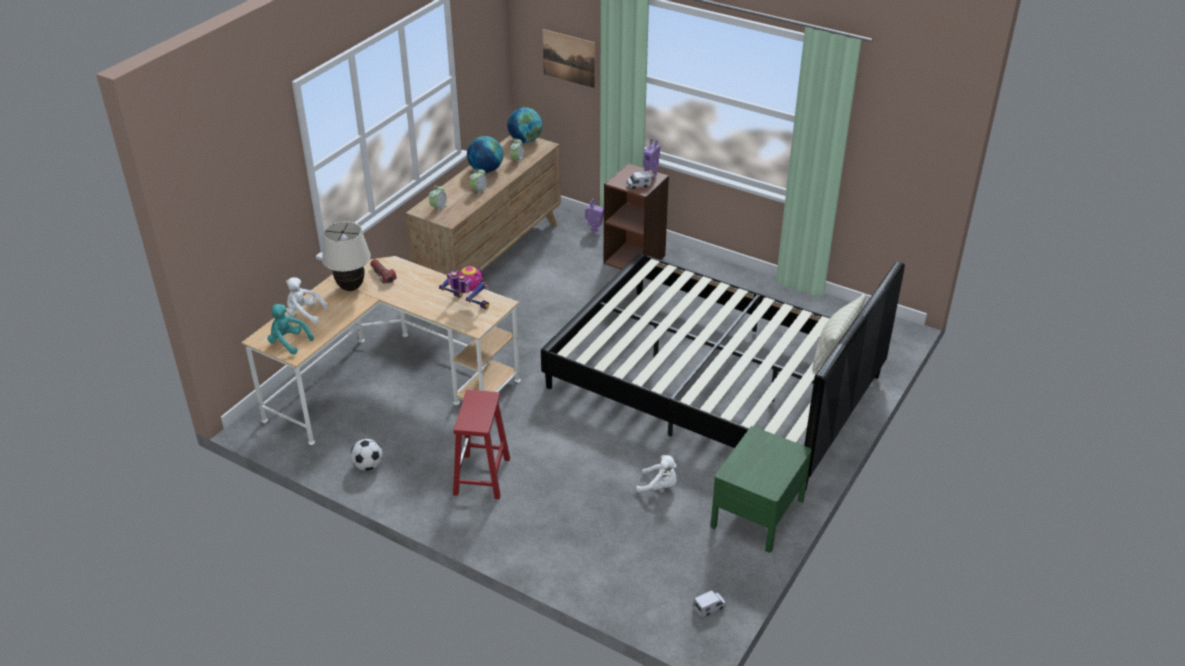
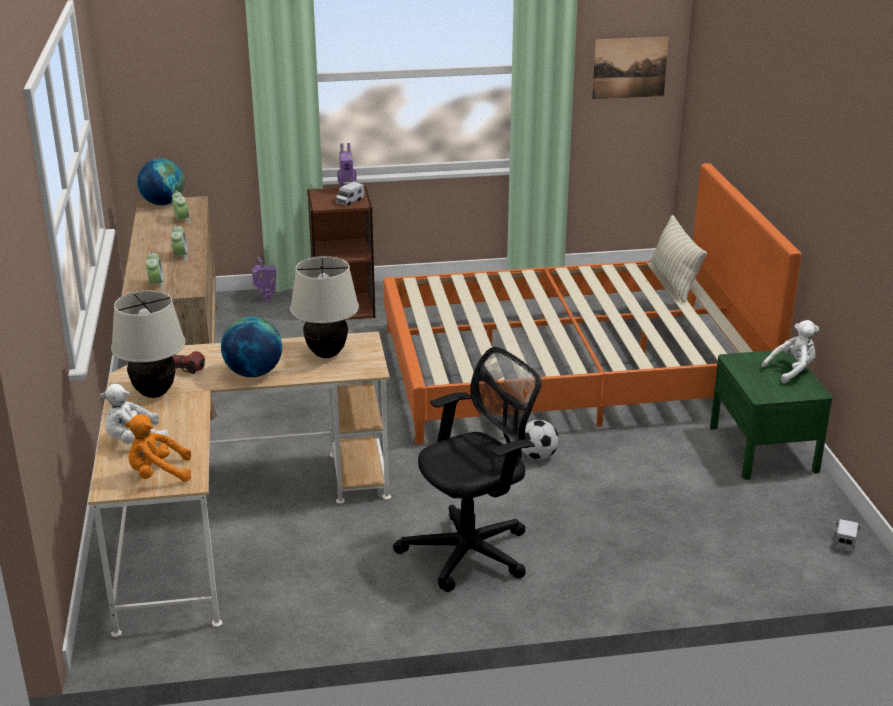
camera: 40 degrees left, 10 degrees down
turquoise plush toy [267,304,313,354] -> orange plush toy [125,414,191,482]
football [351,439,383,471] -> football moved to [521,420,559,460]
toy robot [439,266,489,309] -> beige table lamp [290,256,359,358]
red stool [453,390,510,499] -> black office chair [393,347,542,592]
globe [467,136,503,173] -> globe moved to [221,317,282,377]
black bed [541,253,905,491] -> orange bed [384,163,802,444]
picture [543,29,595,88] -> picture moved to [592,37,669,99]
white plush toy [636,455,677,493] -> white plush toy moved to [762,320,819,383]

